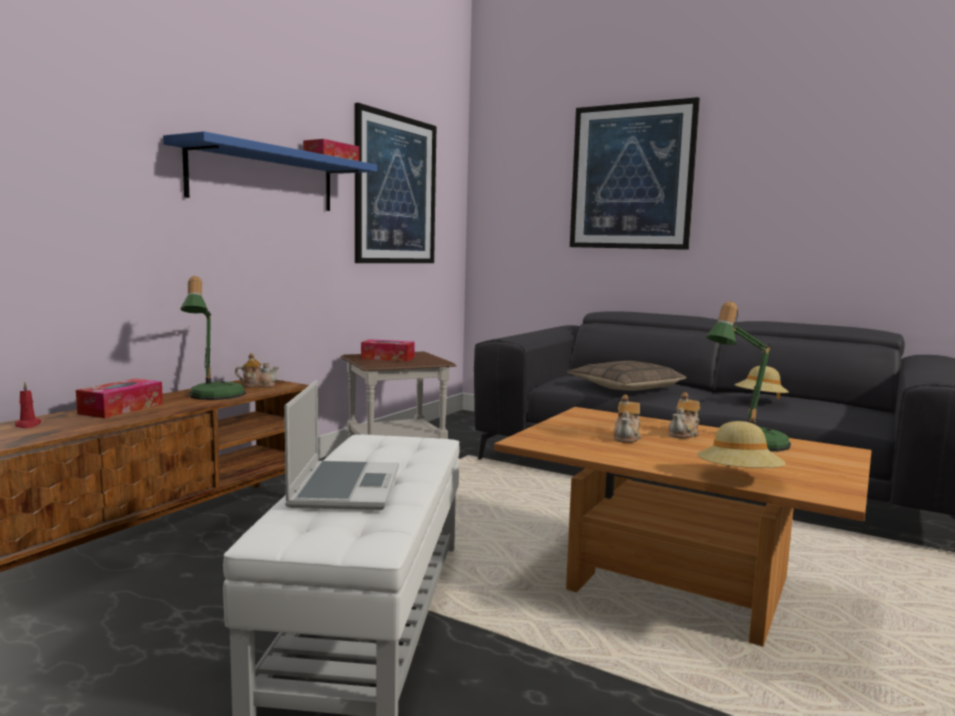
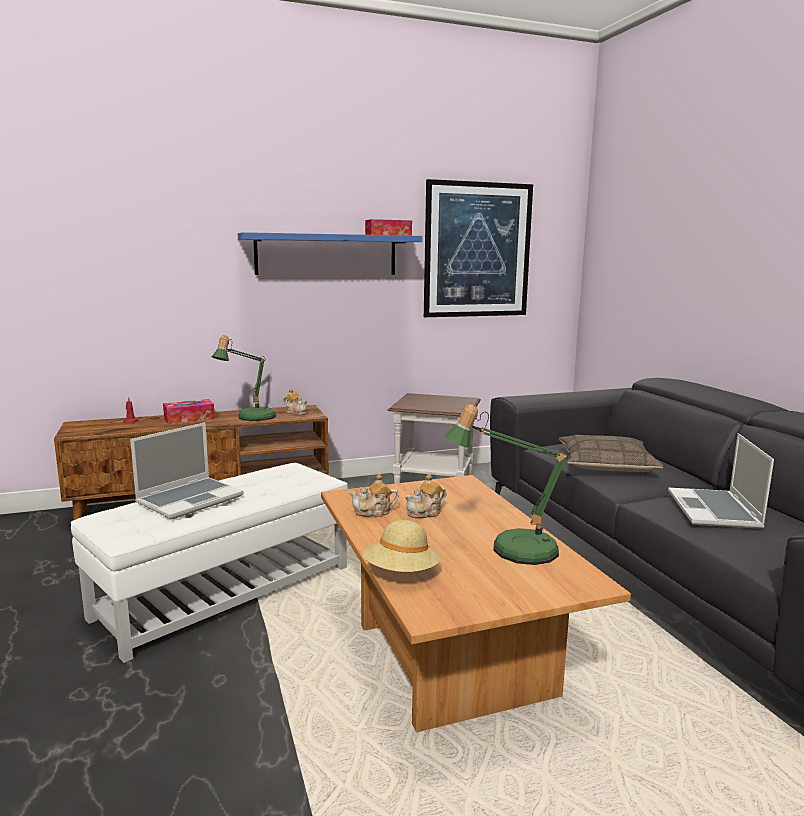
camera: 40 degrees right, 5 degrees up
tissue box [361,339,415,361] -> none
picture [570,97,700,250] -> none
teapot [668,392,700,439] -> teapot moved to [349,474,399,517]
beige hat [734,366,789,399] -> laptop [668,433,774,529]

